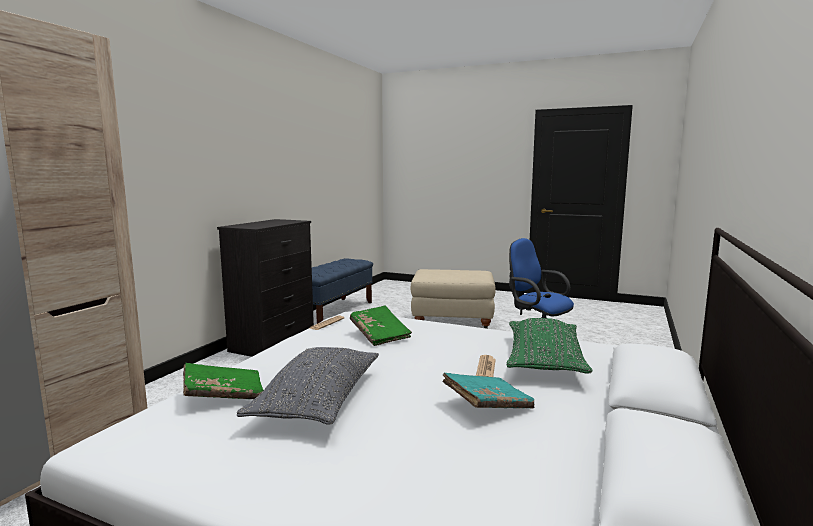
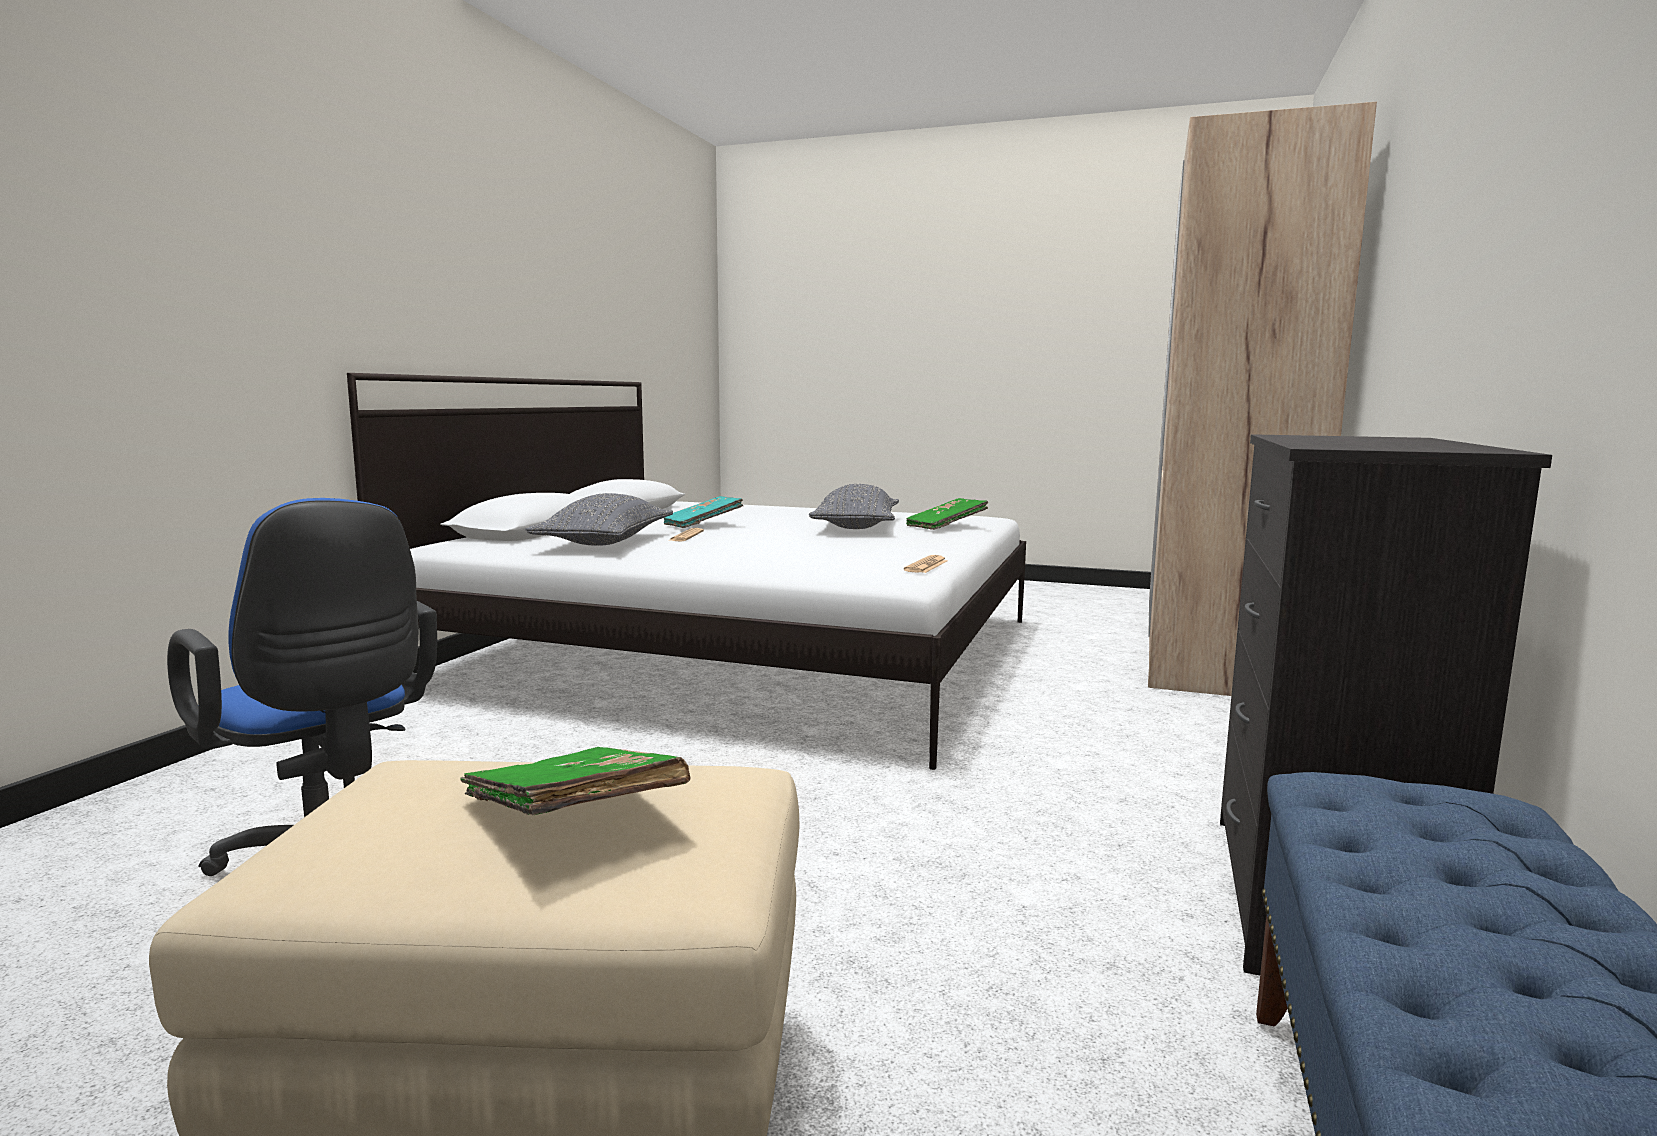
camera: 175 degrees right, 0 degrees up
green book [350,306,412,346] -> green book moved to [460,747,691,815]
green pillow [507,318,593,374] -> grey pillow [525,493,673,546]

